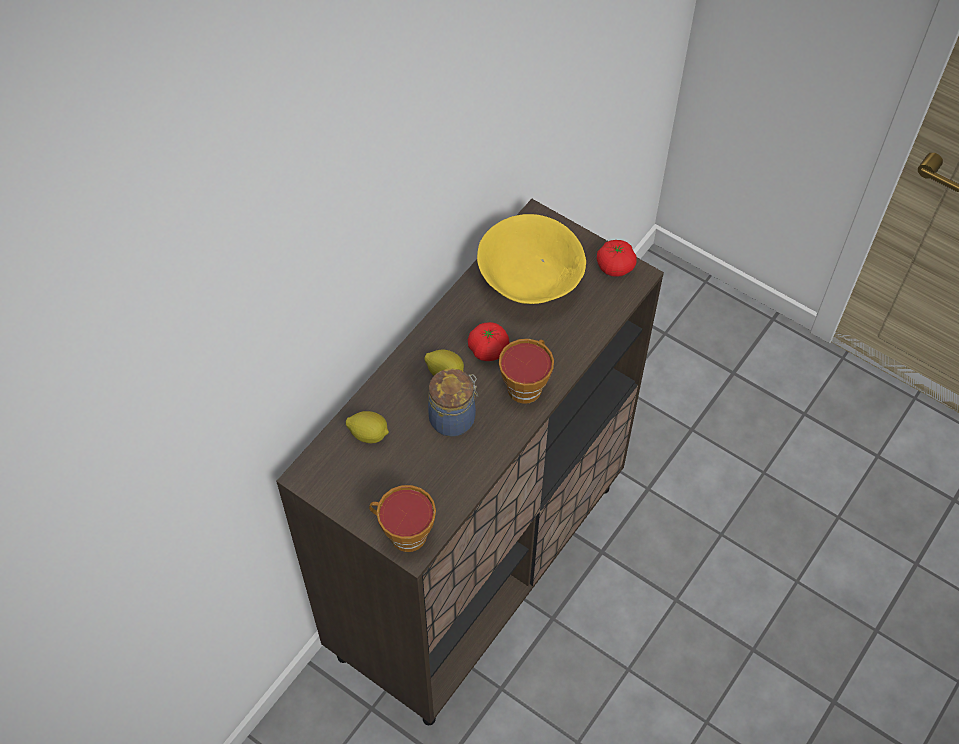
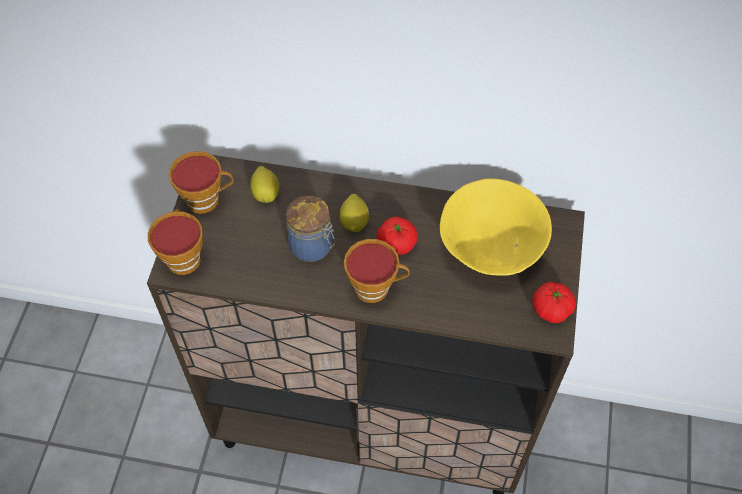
camera: 65 degrees right, 0 degrees up
none -> cup [169,151,234,214]

